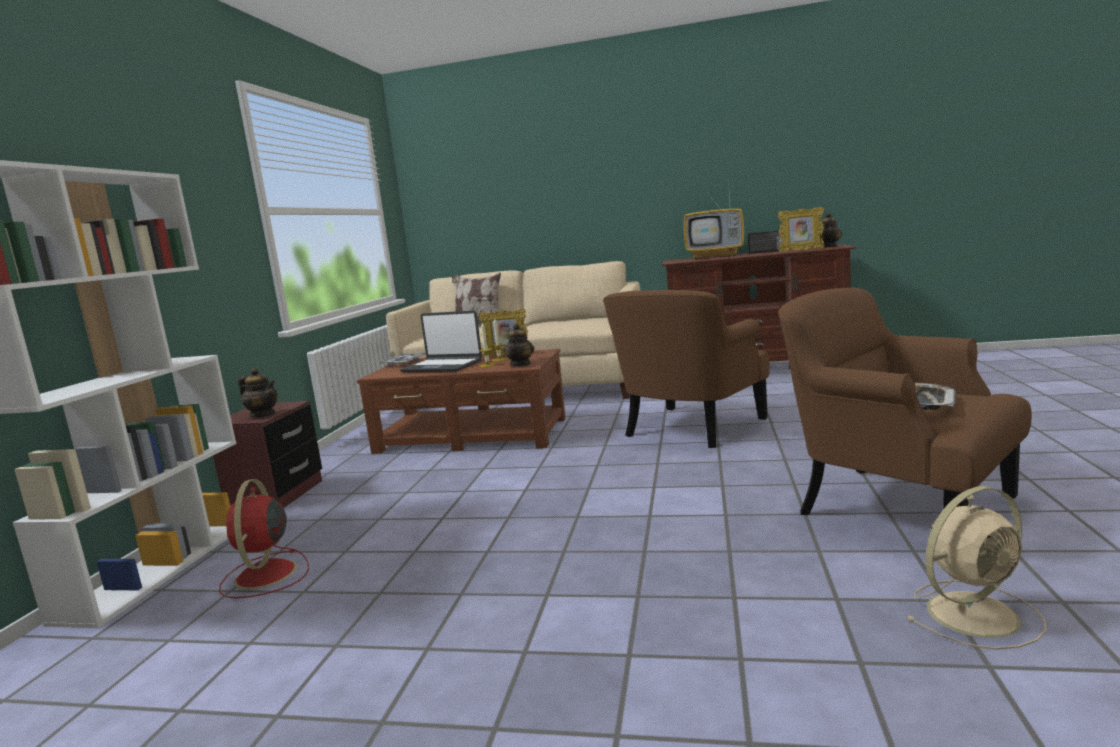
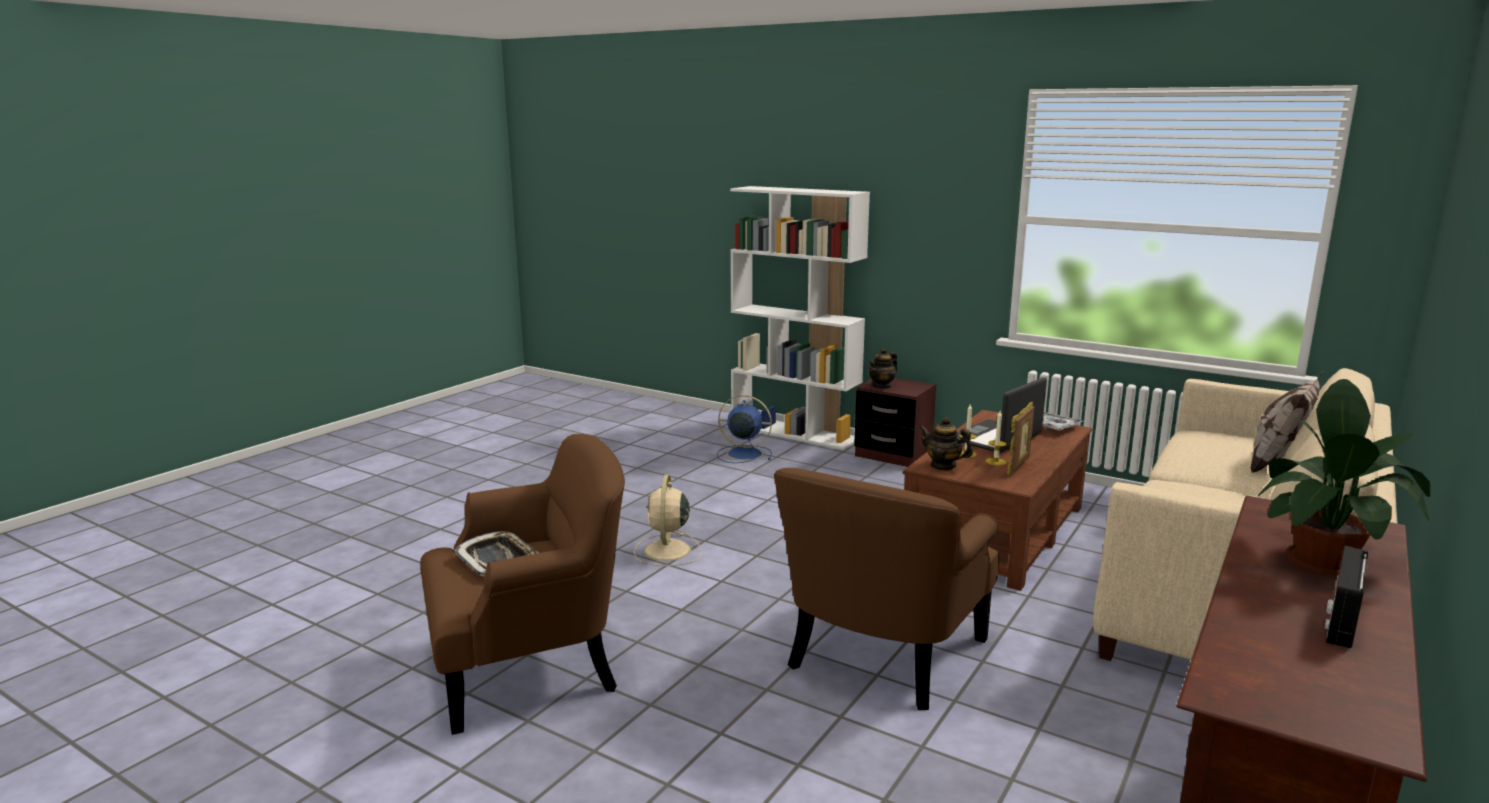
camera: 110 degrees right, 5 degrees up
red fan [219,479,309,598] -> blue fan [717,395,772,463]
brown armchair [603,290,770,448] -> brown armchair turned 120 degrees counterclockwise [774,468,999,710]
television [683,177,744,260] -> potted plant [1258,379,1430,576]
picture frame [778,207,825,252] -> none
teapot [820,213,842,247] -> none
beige fan [906,486,1047,650] -> beige fan moved to [634,475,702,566]

